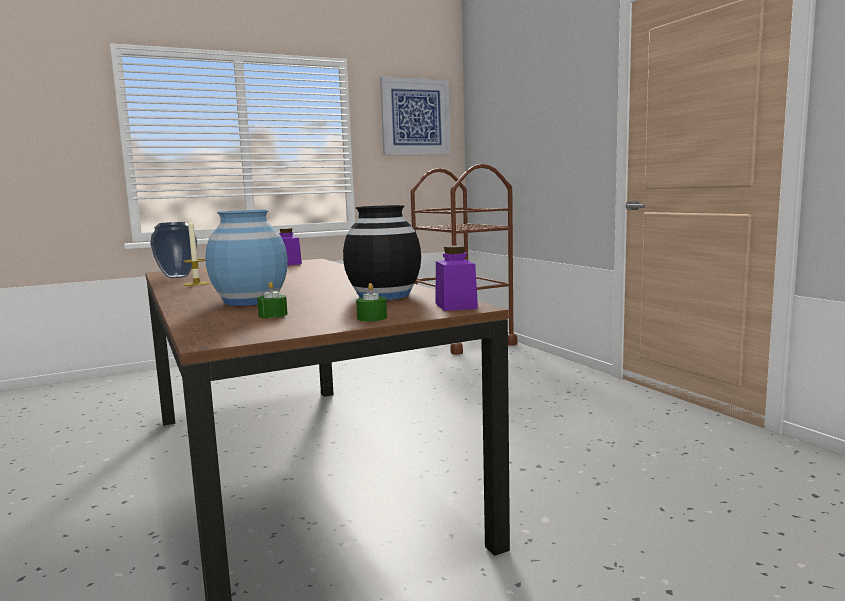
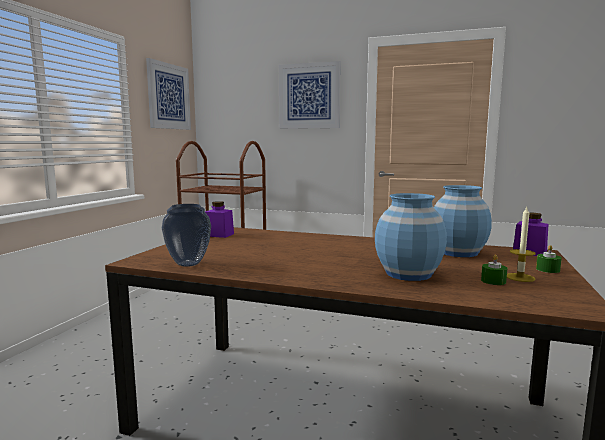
camera: 45 degrees left, 0 degrees up
candle [183,218,210,286] -> candle moved to [507,207,536,282]
black vase [343,205,421,300] -> blue vase [434,185,492,257]
none -> picture [279,61,340,129]

